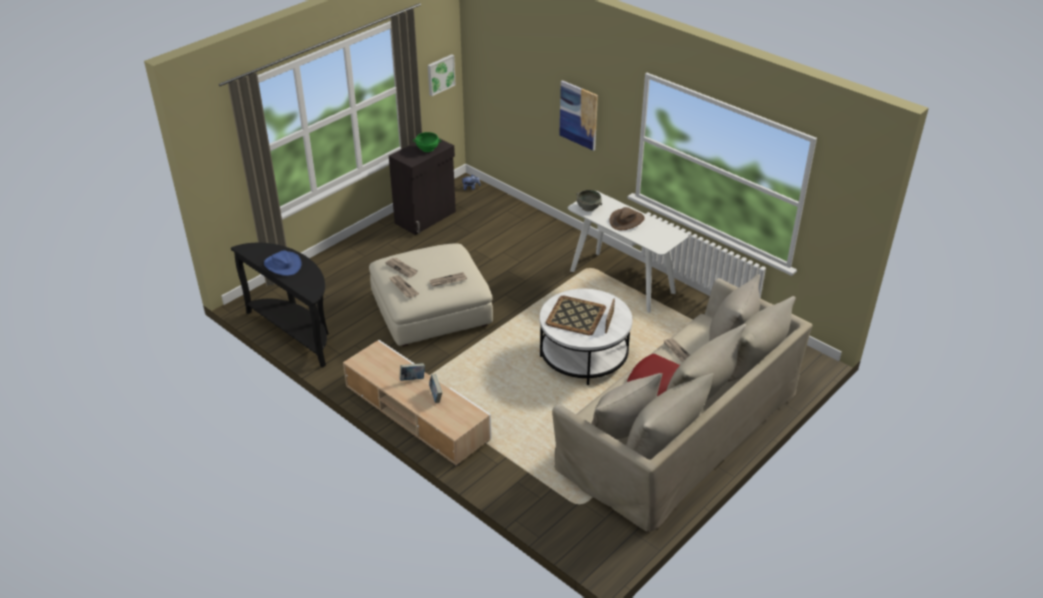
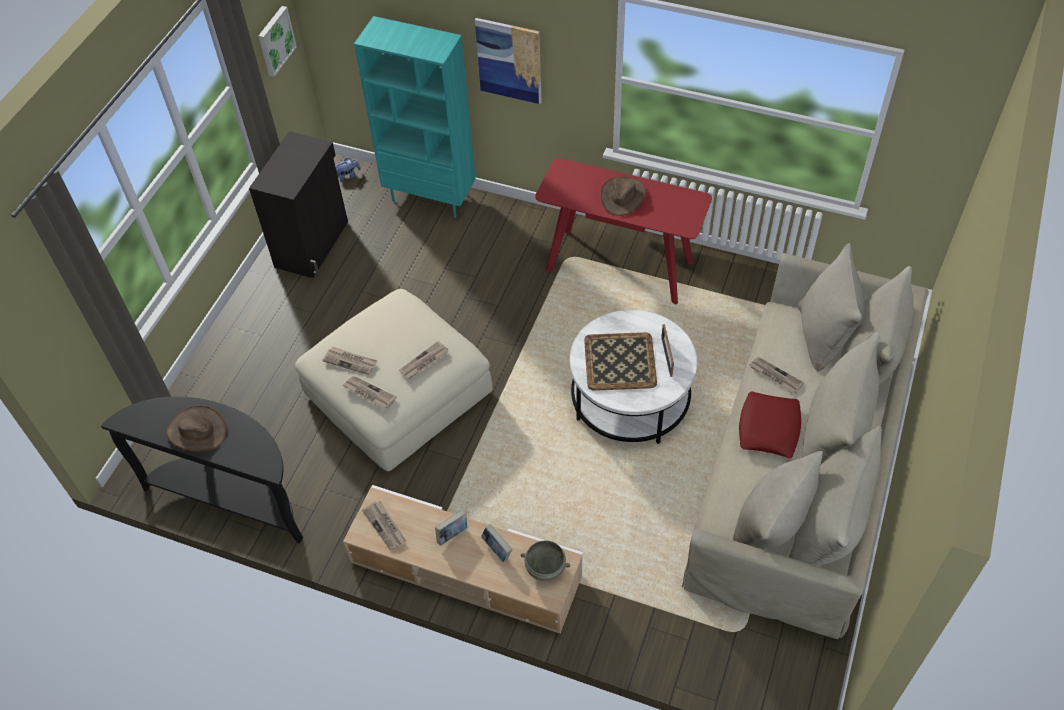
camera: 20 degrees left, 15 degrees up
blue hat [264,250,301,276] -> brown hat [166,405,227,452]
green bowl [413,132,441,152] -> none
white console table [568,191,688,313] -> red console table [535,158,712,304]
grey bowl [576,190,602,211] -> grey bowl moved to [521,540,570,581]
none -> turquoise bookcase [354,16,476,218]
none -> newspaper [362,501,406,551]

